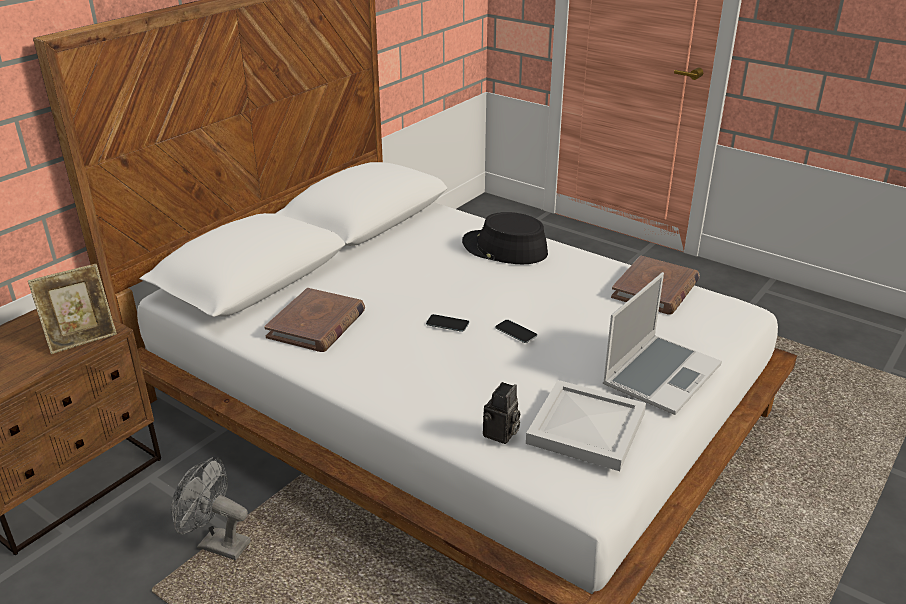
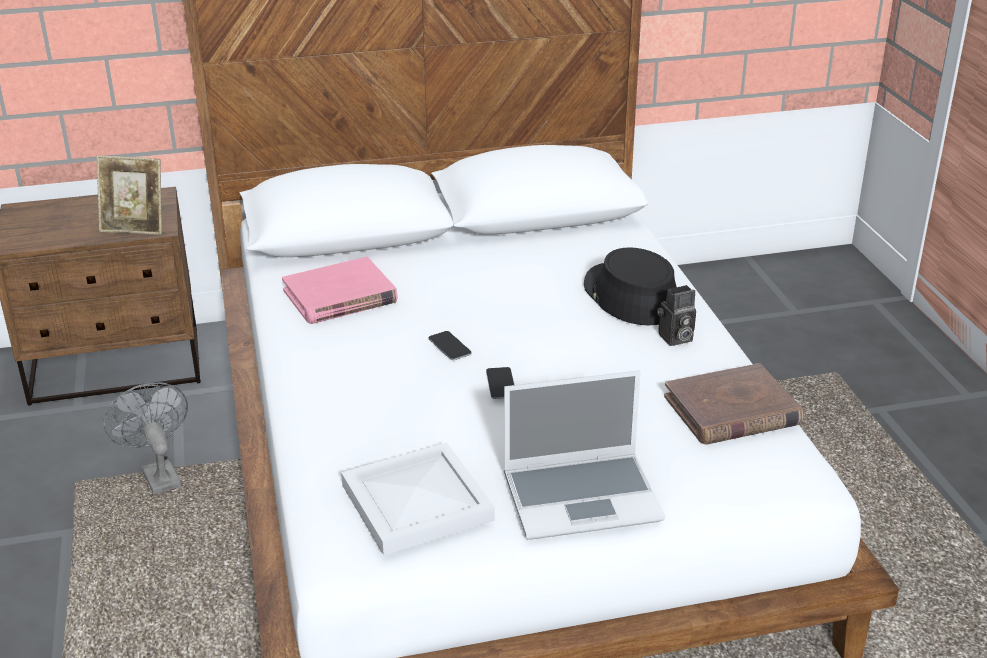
camera: 40 degrees right, 0 degrees up
brown book [264,288,365,352] -> pink book [282,257,398,324]
camera [483,382,520,444] -> camera moved to [657,285,696,346]

